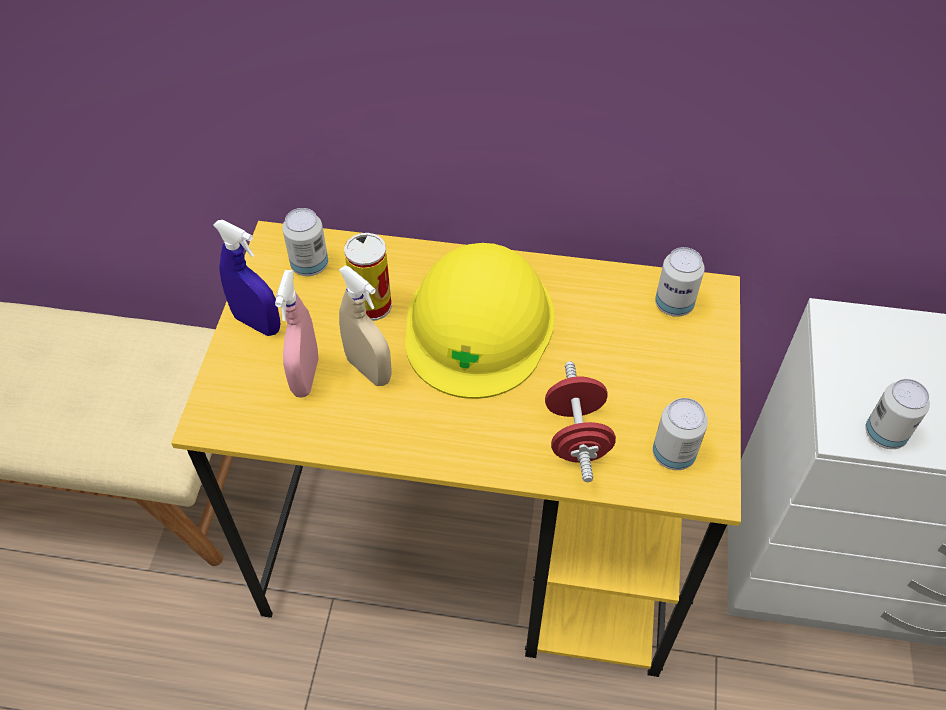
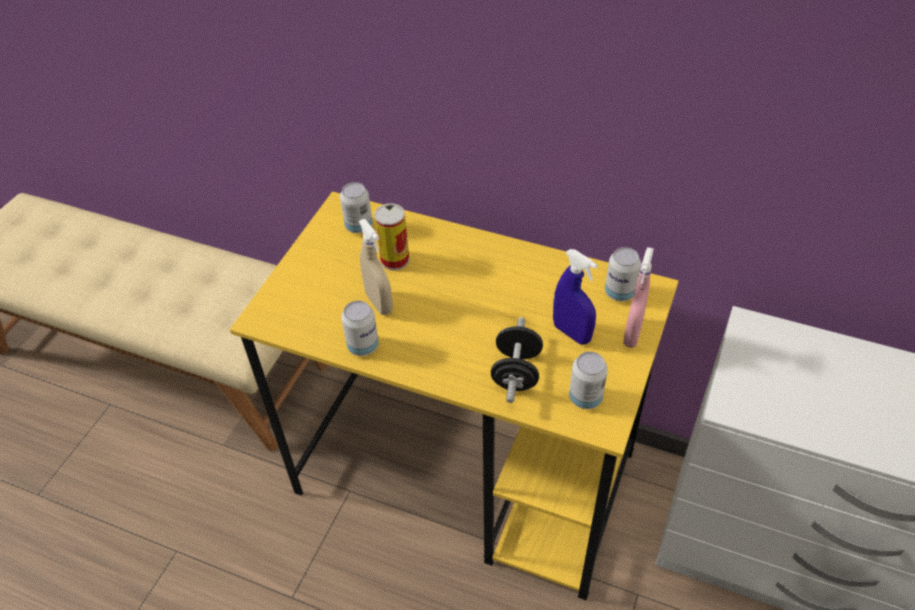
camera: 15 degrees right, 5 degrees down
blue spray bottle [213,220,281,336] -> blue spray bottle moved to [553,249,598,344]
pink spray bottle [275,270,318,398] -> pink spray bottle moved to [623,247,654,348]
yellow hard hat [405,243,555,399] -> none
red dumbbell [545,361,616,482] -> black dumbbell [491,317,543,403]
can [865,379,930,449] -> can moved to [341,301,379,356]

